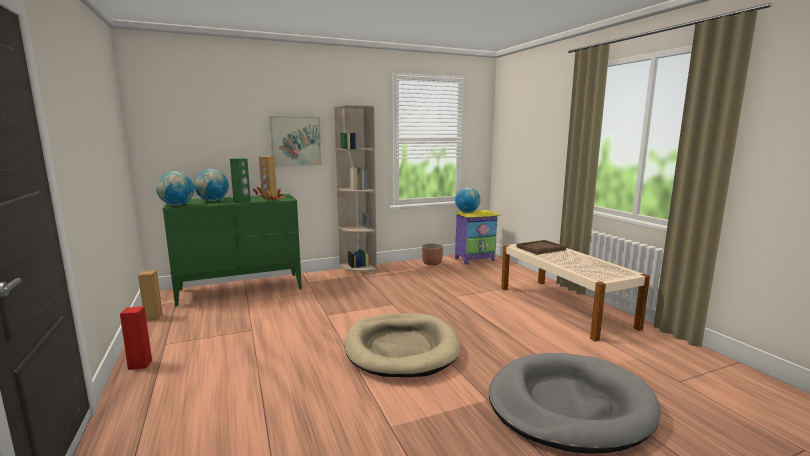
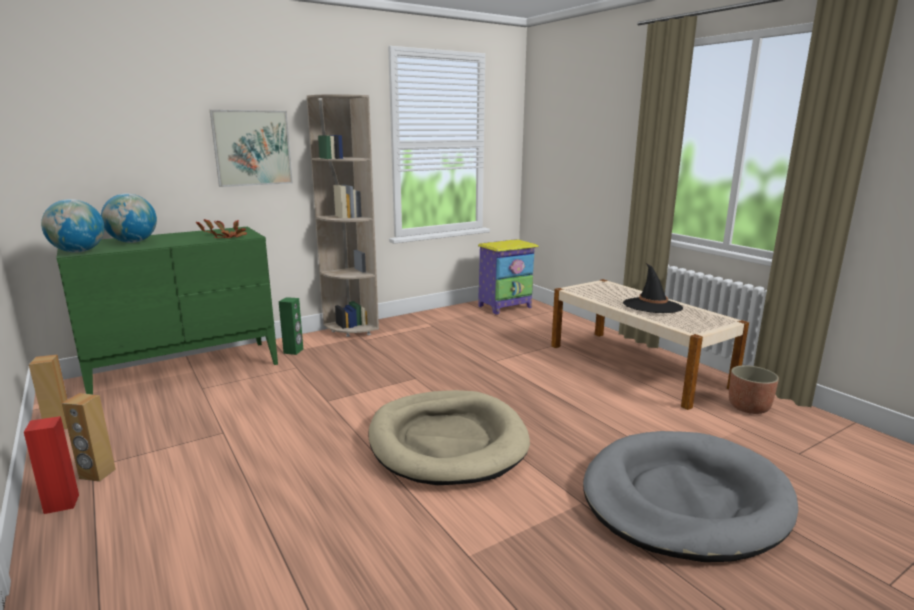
camera: 10 degrees left, 5 degrees up
green speaker [230,158,251,203] -> green speaker moved to [279,297,303,355]
brown speaker [259,156,277,197] -> brown speaker moved to [62,393,116,482]
planter [422,243,443,265] -> planter moved to [729,365,779,414]
globe [455,187,480,213] -> none
brown tray [517,240,566,255] -> none
none -> black hat [623,263,683,313]

